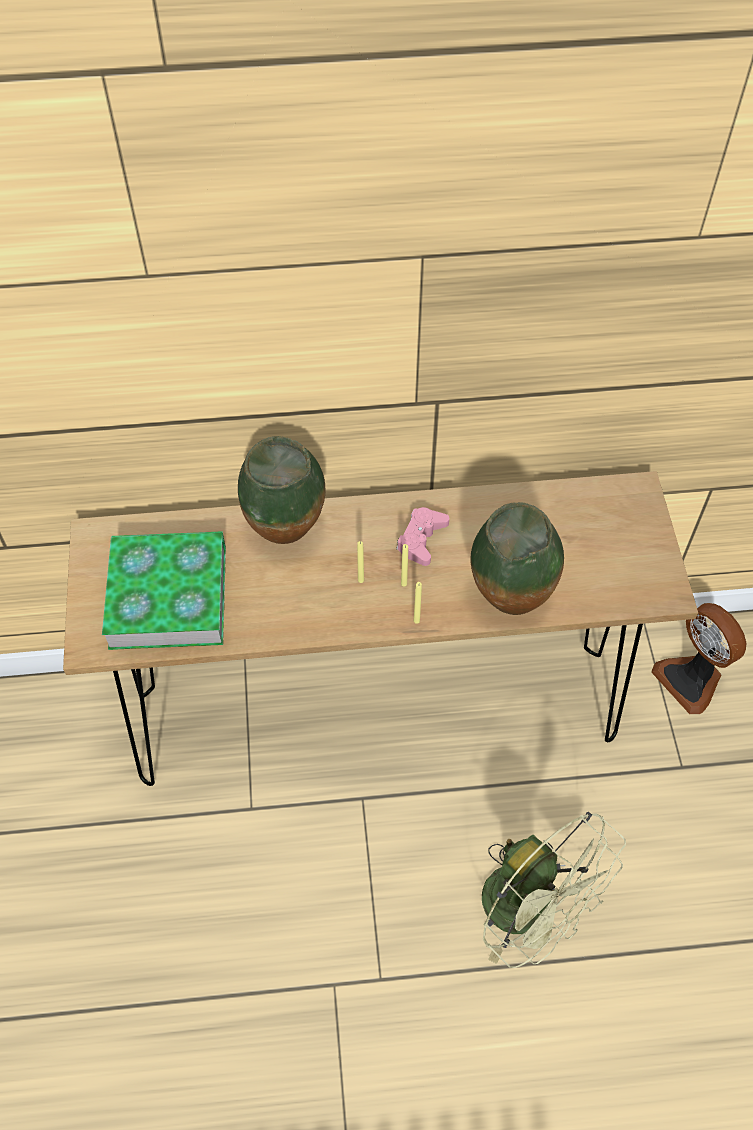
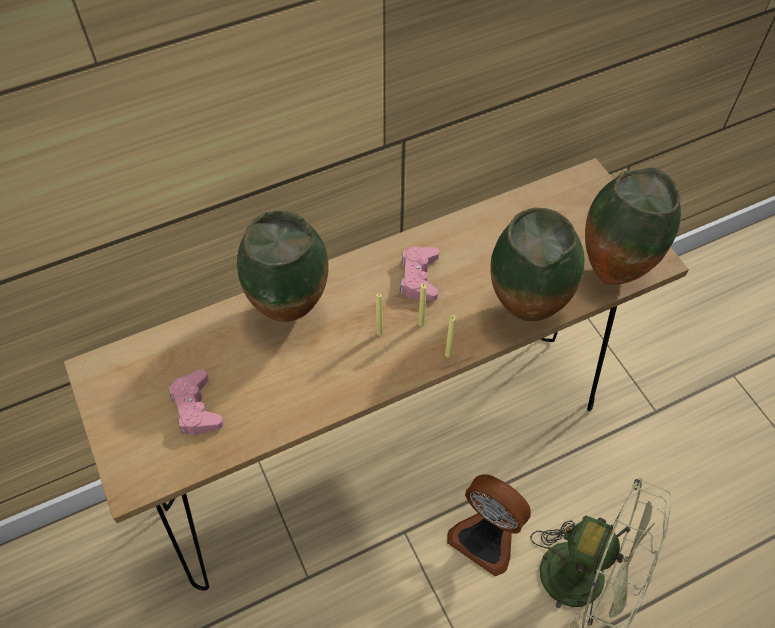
camera: 20 degrees left, 0 degrees up
book [102,531,226,650] -> pink game controller [168,369,224,435]
fan [651,603,747,714] -> fan moved to [447,474,531,576]
none -> vase [585,168,681,285]

